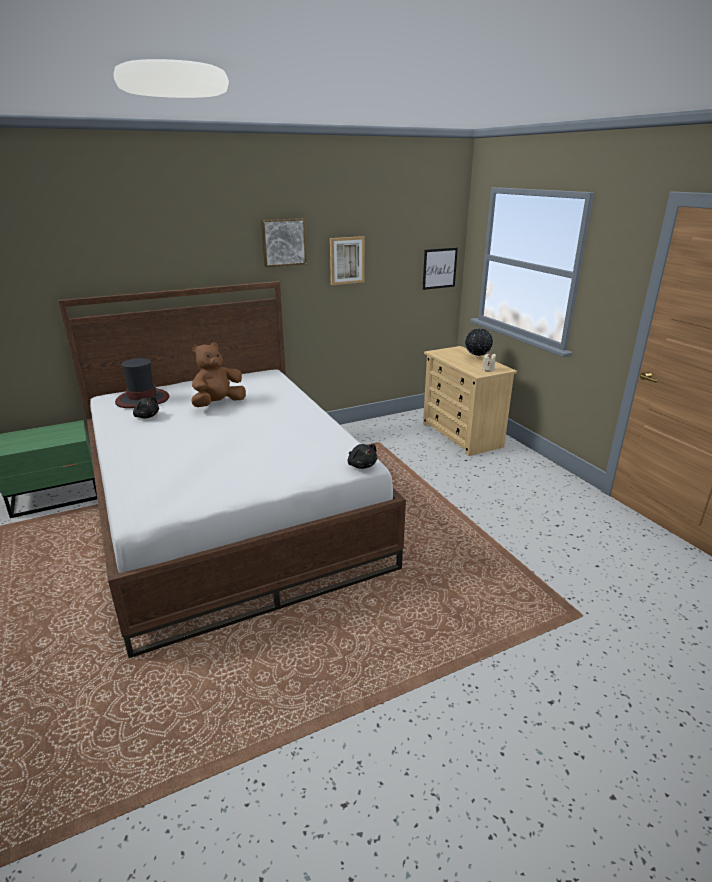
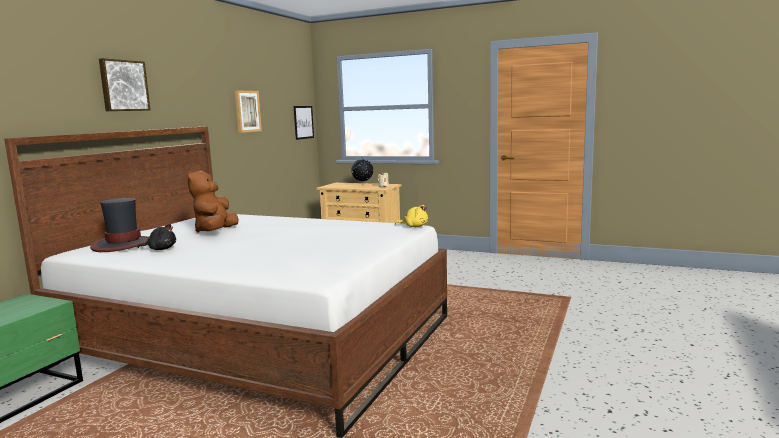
camera: 40 degrees left, 15 degrees down
picture [261,218,307,267] -> picture moved to [99,58,150,111]
black plush toy [348,444,377,469] -> yellow plush toy [395,205,428,227]

